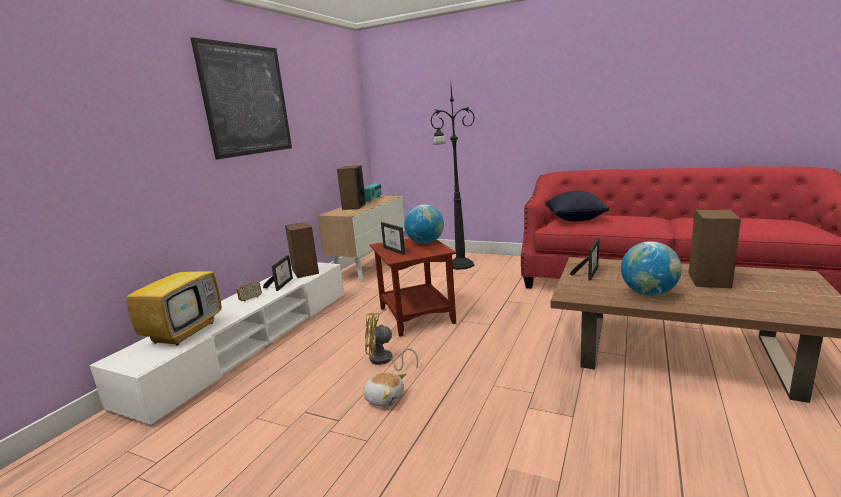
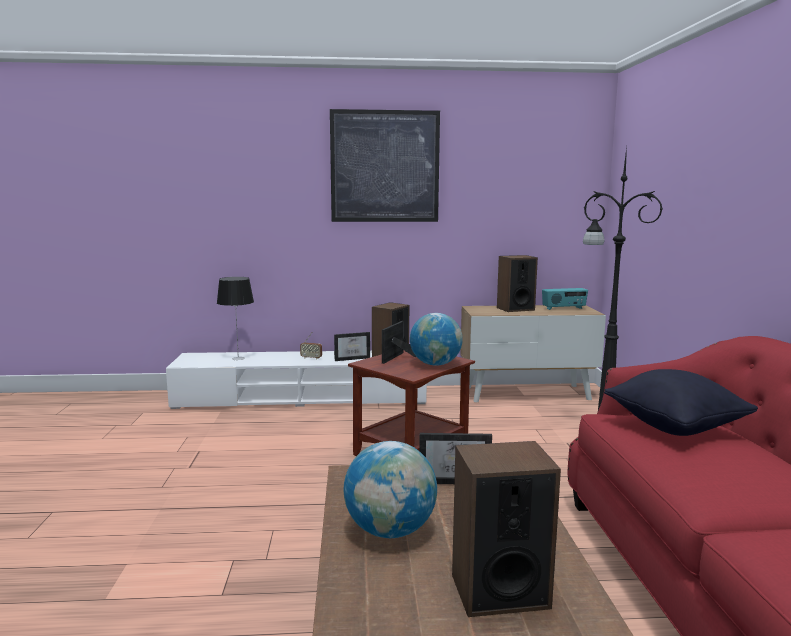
camera: 60 degrees right, 5 degrees down
television [126,237,222,346] -> table lamp [217,277,254,360]
plush toy [362,372,406,407] -> none
yellow fan [365,313,418,371] -> none

